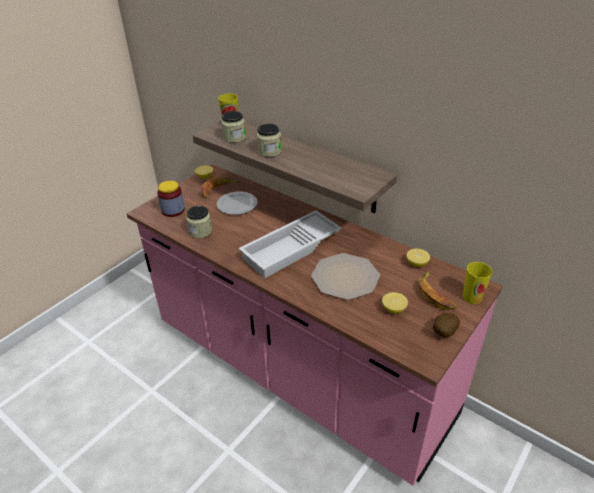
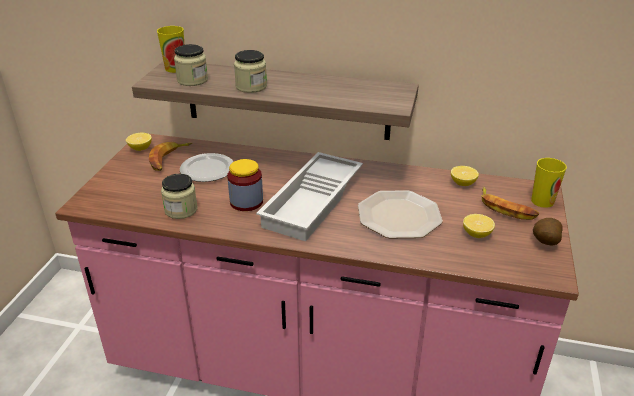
camera: 25 degrees left, 5 degrees down
jar [157,181,185,217] -> jar moved to [227,159,263,211]

